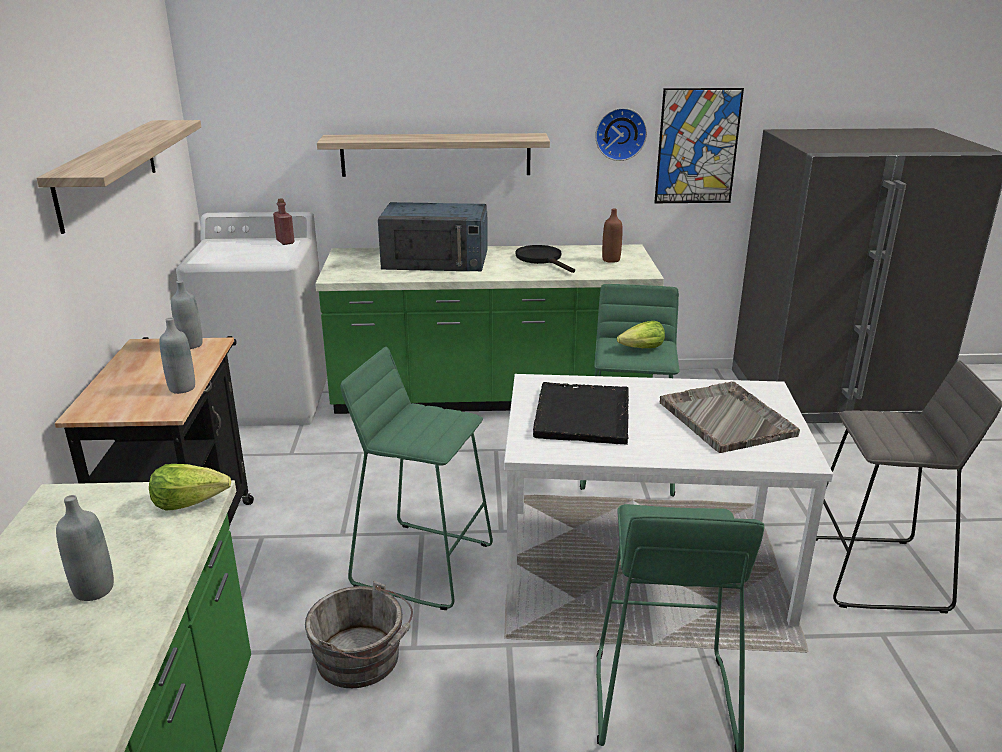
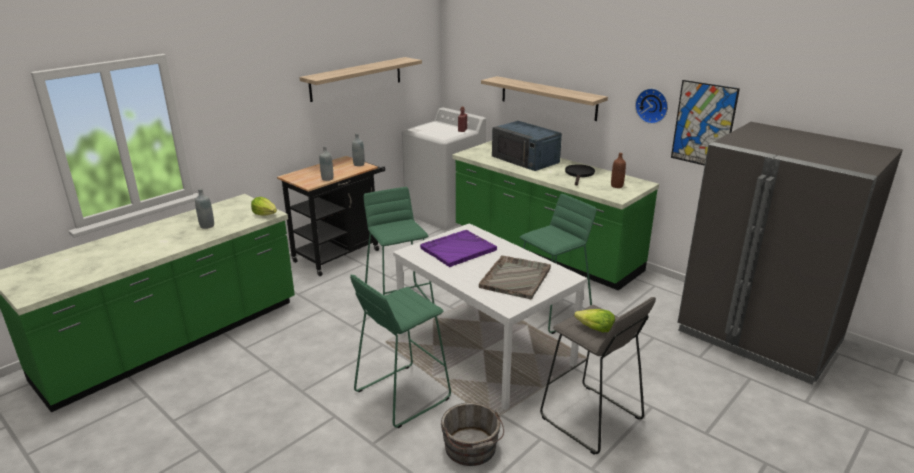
camera: 45 degrees right, 0 degrees up
grey bucket [305,581,413,688] -> grey bucket moved to [441,403,504,466]
black tray [533,382,629,445] -> purple tray [420,230,497,267]
lettuce [617,321,665,348] -> lettuce moved to [574,309,615,332]

